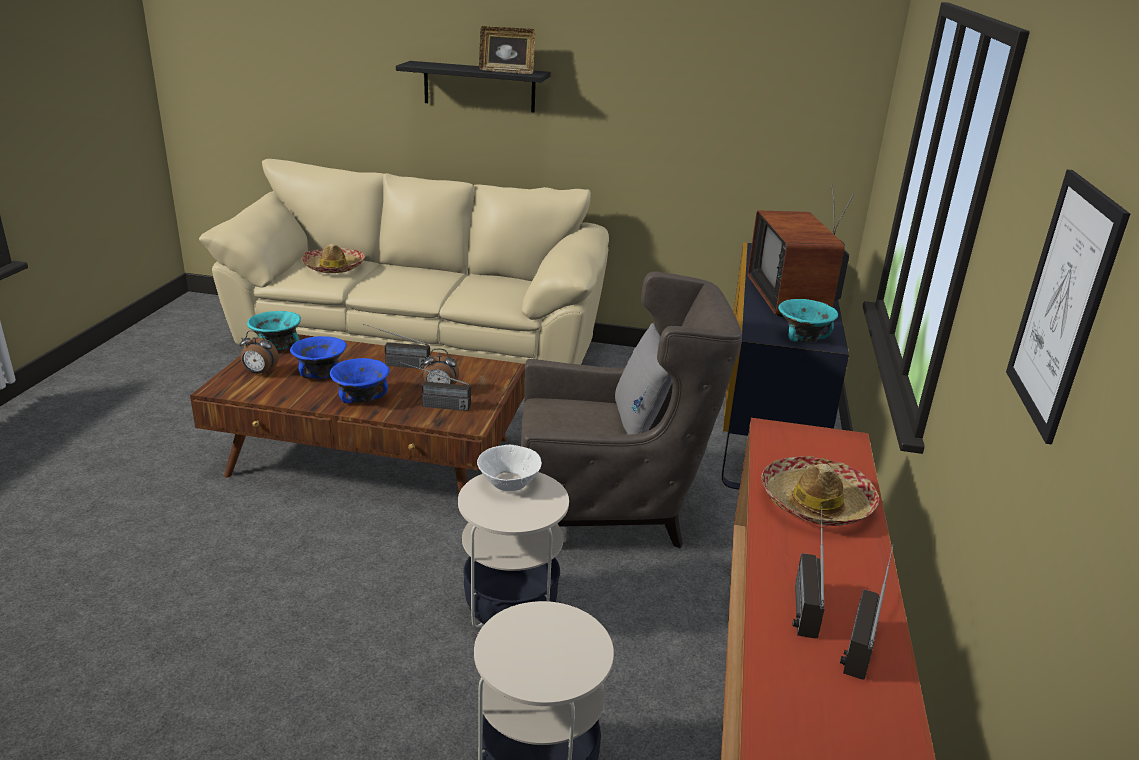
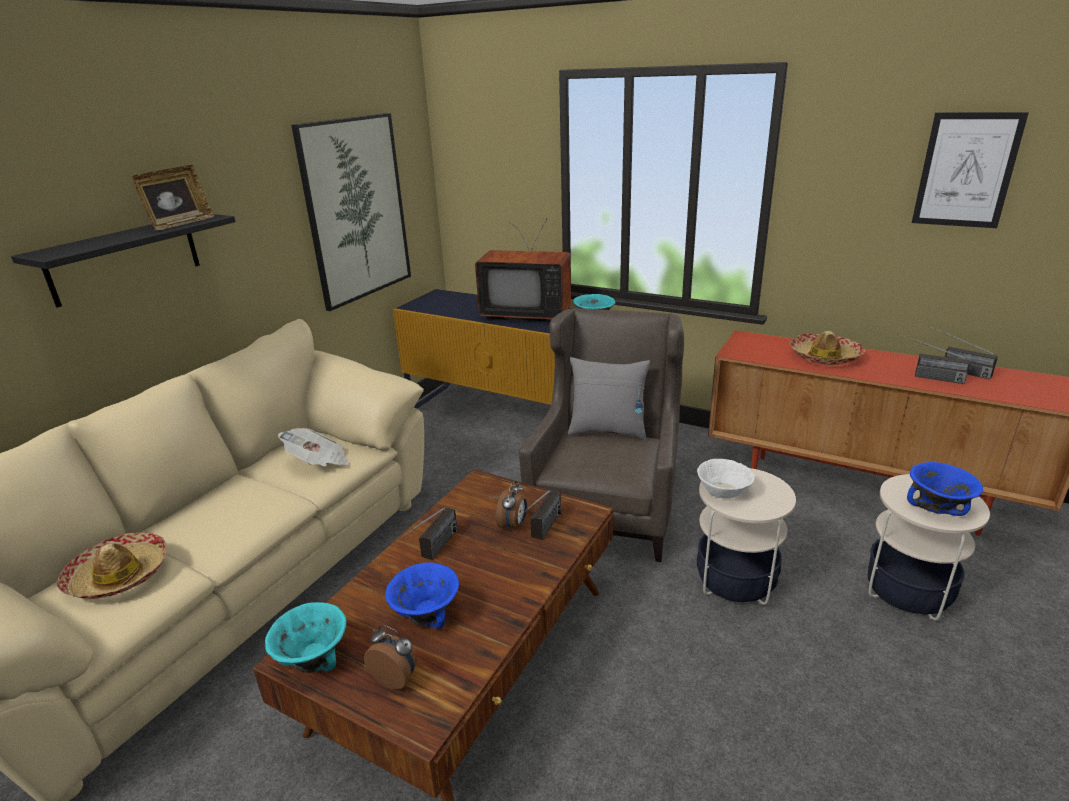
camera: 70 degrees left, 0 degrees up
alarm clock [240,330,279,375] -> alarm clock turned 90 degrees counterclockwise [364,625,417,690]
blue bowl [330,358,390,403] -> blue bowl moved to [907,462,983,516]
none -> newspaper [278,428,349,467]
none -> picture [291,113,411,311]

